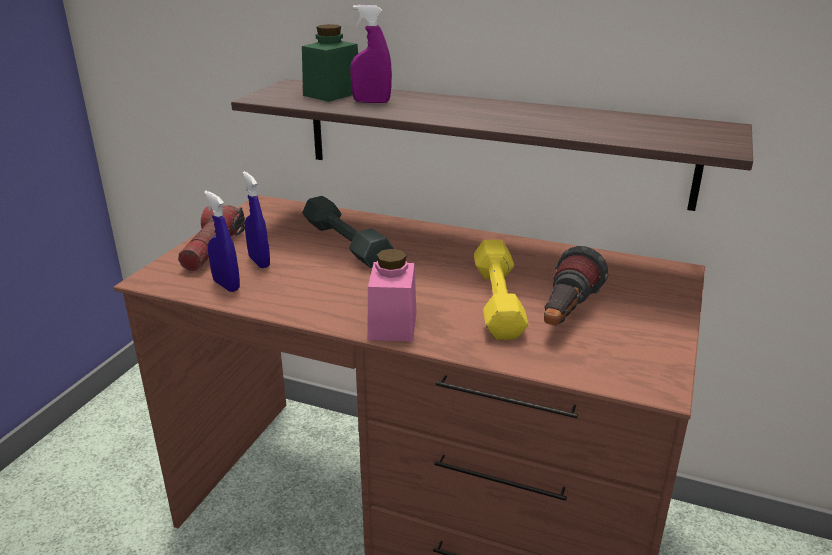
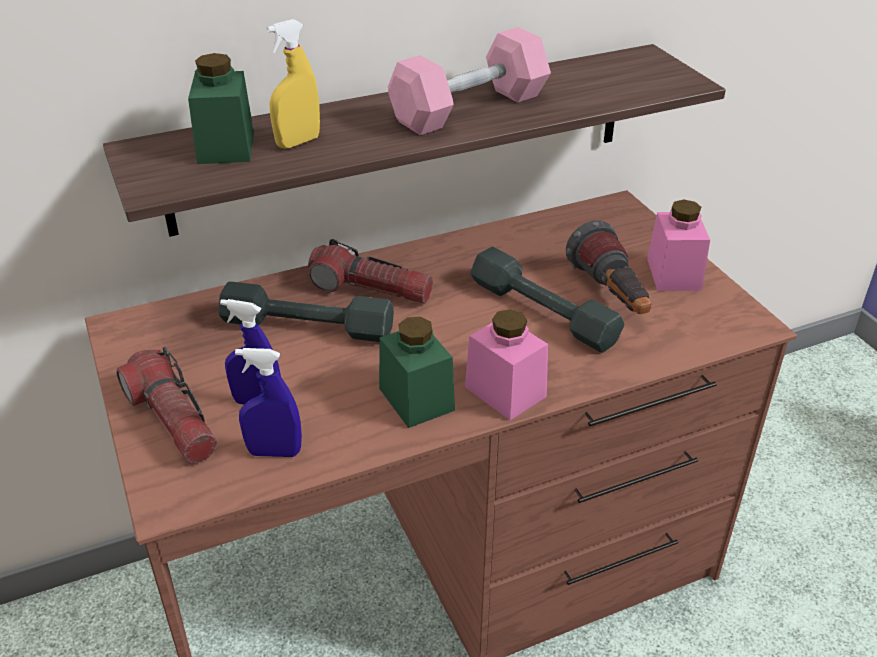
camera: 45 degrees left, 10 degrees up
purple spray bottle [350,5,392,103] -> yellow spray bottle [266,19,320,149]
yellow dumbbell [474,240,528,340] -> grey dumbbell [470,247,624,353]
none -> flashlight [308,239,433,303]
none -> green jar [379,317,455,428]
none -> pink dumbbell [388,27,551,135]
none -> pink jar [647,199,710,291]

